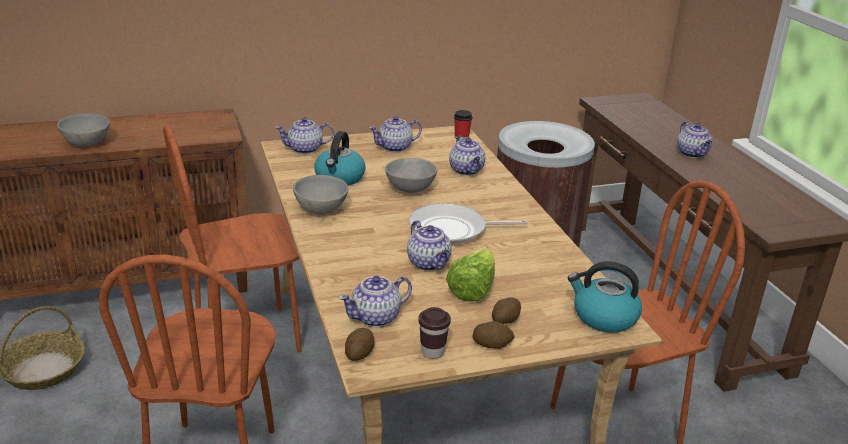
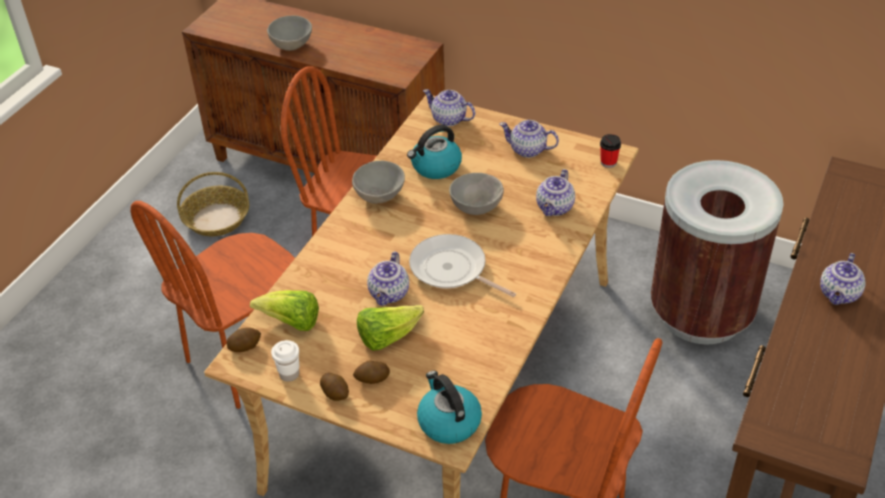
camera: 45 degrees right, 15 degrees up
teapot [338,276,412,327] -> lettuce [250,290,319,331]
brown cup [418,307,451,359] -> white cup [271,340,299,382]

